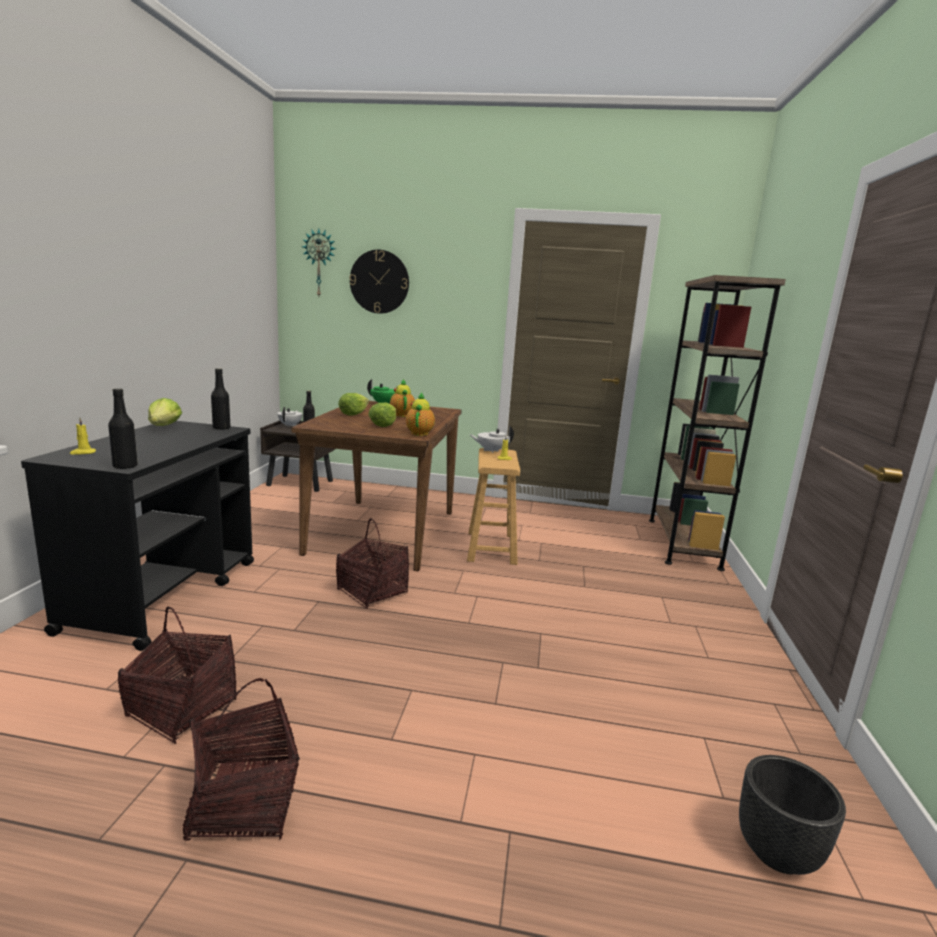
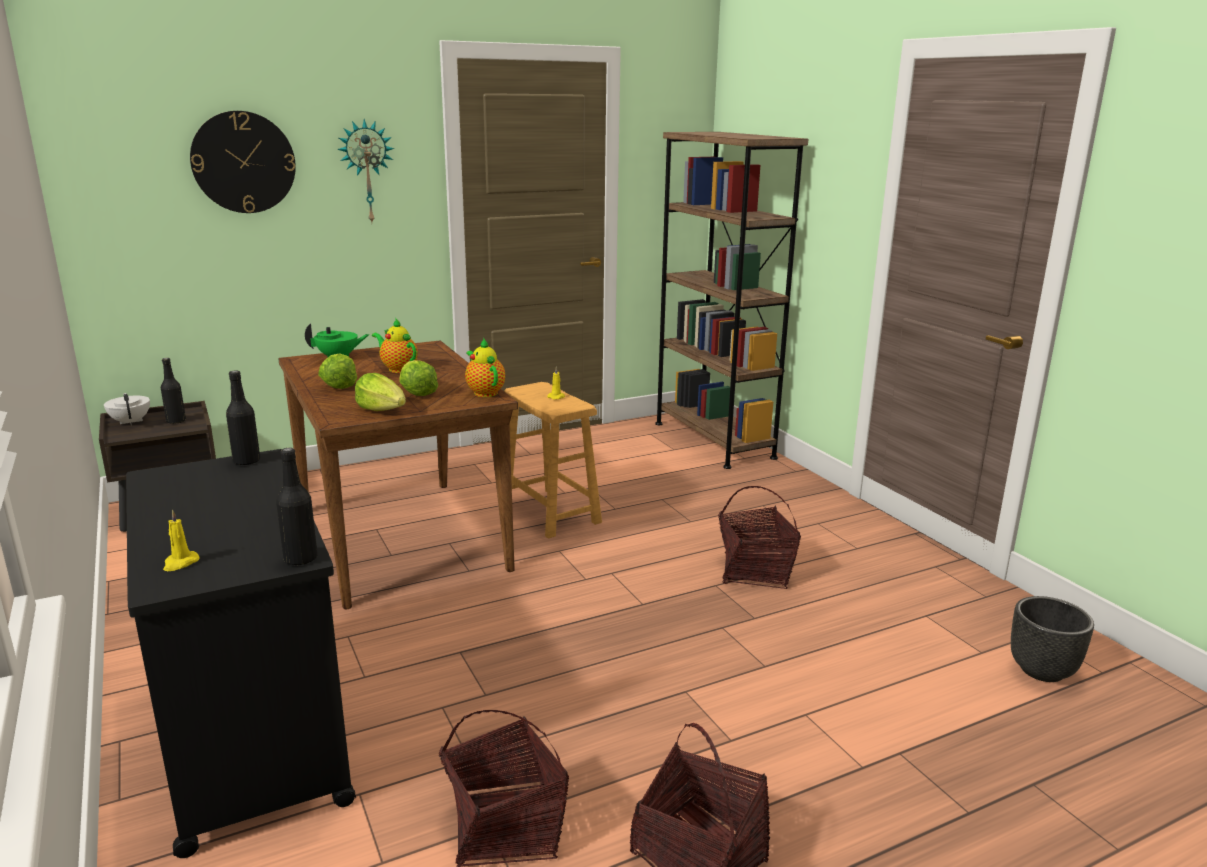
camera: 35 degrees left, 5 degrees up
lettuce [148,398,182,426] -> lettuce moved to [355,373,406,411]
wall clock [302,228,336,296] -> wall clock moved to [337,119,394,222]
basket [336,518,409,609] -> basket moved to [718,486,801,589]
white teapot [470,426,514,453] -> none

